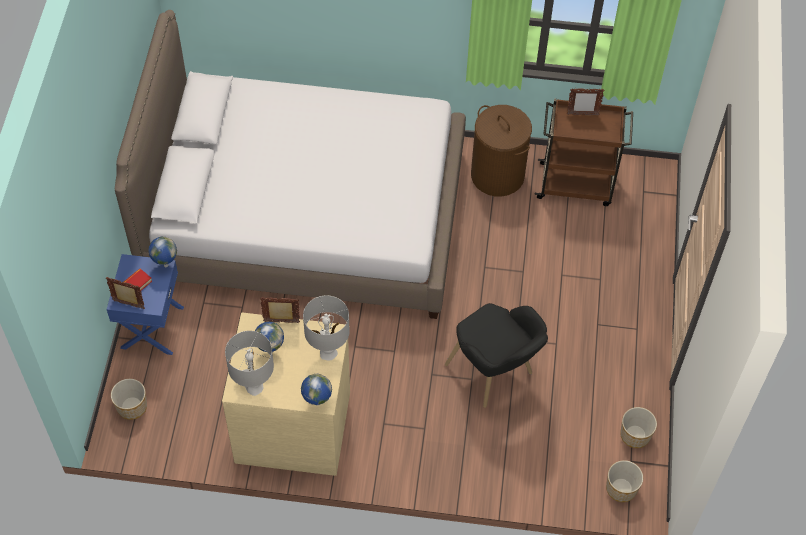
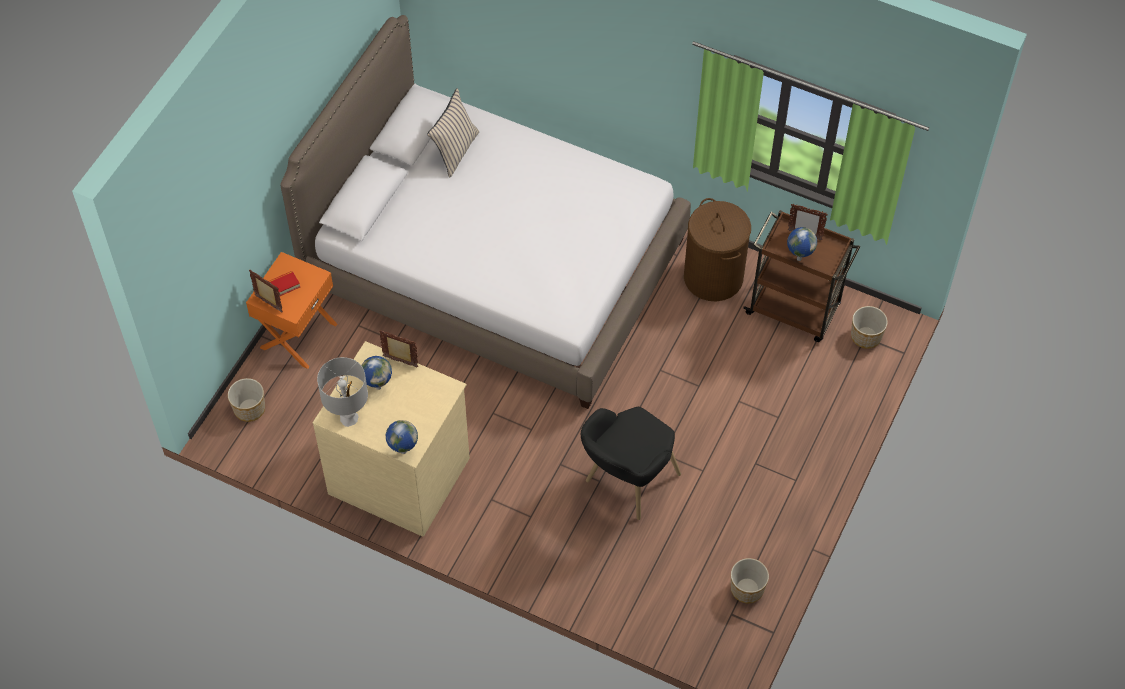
camera: 20 degrees right, 0 degrees up
blue nightstand [106,254,184,355] -> orange nightstand [246,252,337,369]
globe [148,237,177,267] -> globe moved to [787,227,817,261]
grey table lamp [303,295,350,361] -> none
black armchair [445,303,548,408] -> black armchair turned 60 degrees clockwise [581,407,681,520]
planter [606,460,643,502] -> planter moved to [851,306,888,349]
none -> beige pillow [428,88,479,177]

